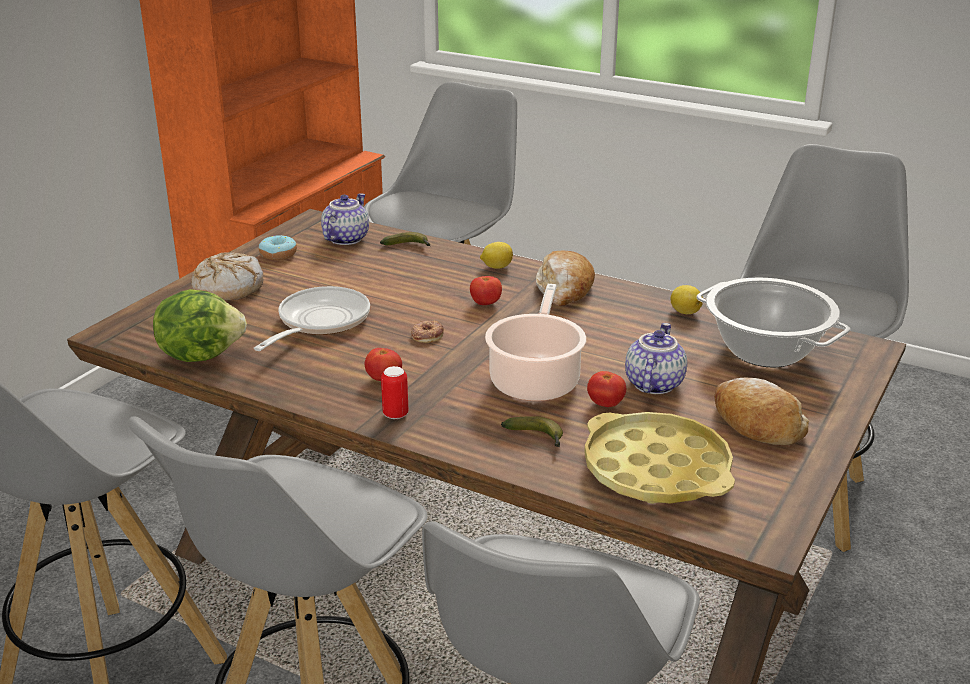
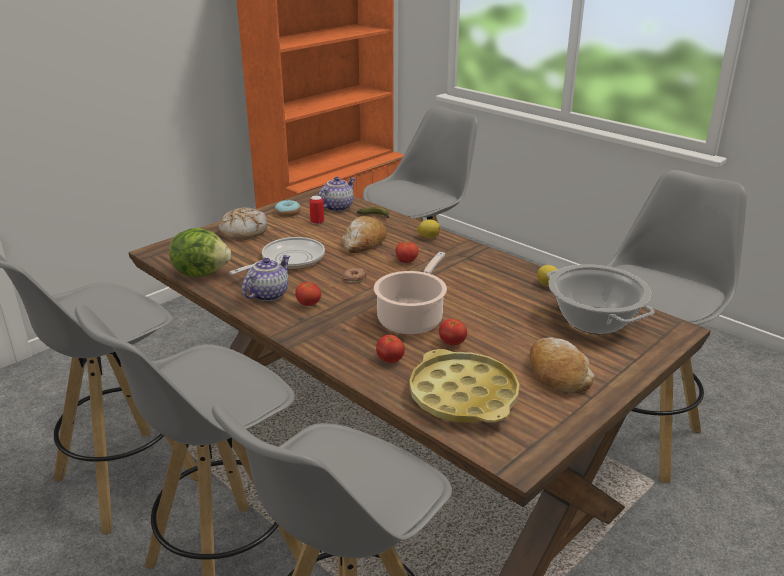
camera: 15 degrees right, 0 degrees up
can [381,366,408,419] -> can moved to [309,196,324,225]
banana [501,416,563,447] -> tomato [376,335,405,363]
bread [536,251,595,306] -> bread moved to [342,216,387,253]
teapot [625,323,687,394] -> teapot moved to [242,255,290,301]

